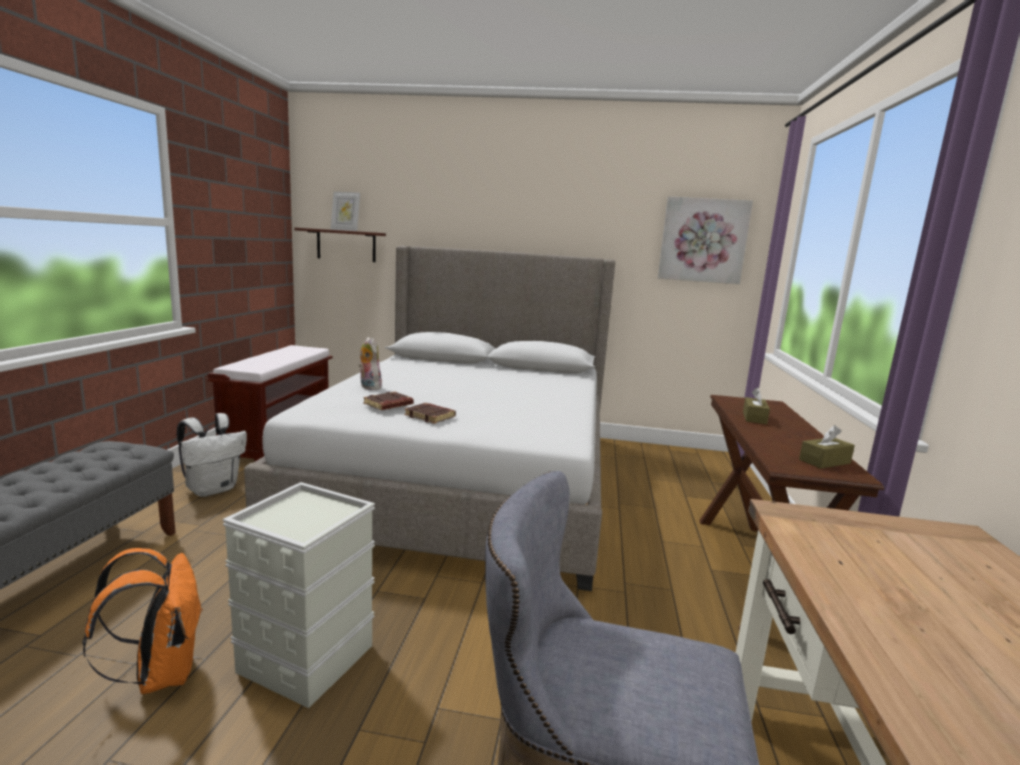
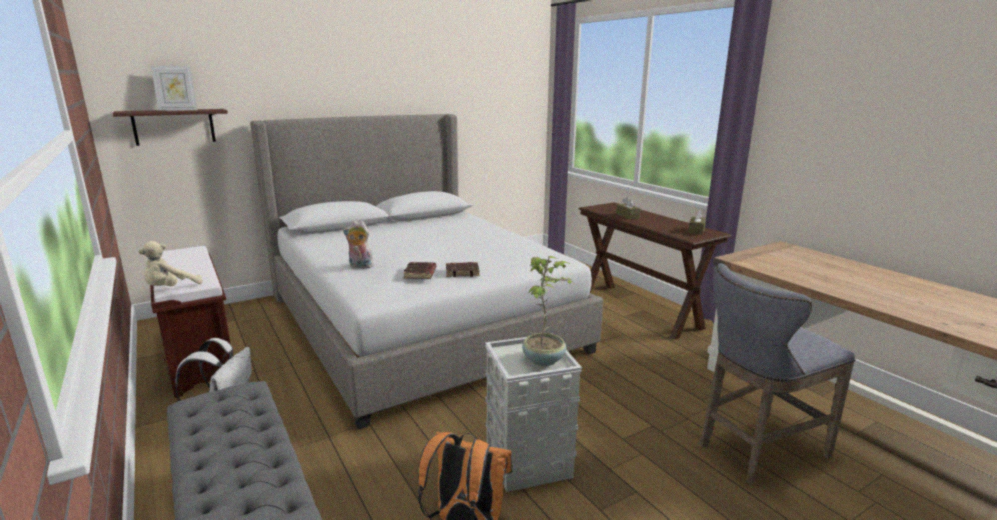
camera: 40 degrees left, 5 degrees up
picture [658,196,753,284] -> none
none -> beige plush toy [139,241,203,286]
none -> potted plant [522,256,576,366]

